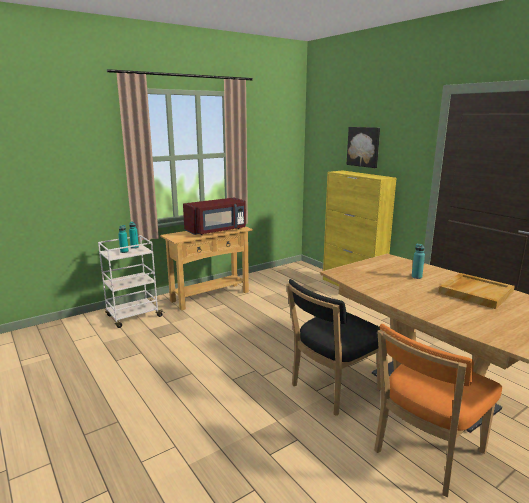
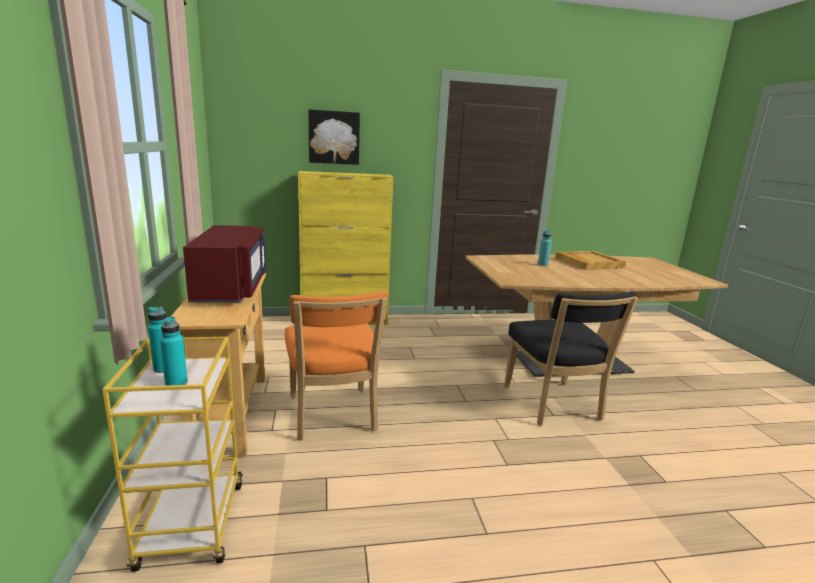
camera: 65 degrees left, 0 degrees up
white cart [98,235,165,328] -> yellow cart [102,337,243,572]
orange chair [374,324,502,497] -> orange chair moved to [285,291,388,441]

